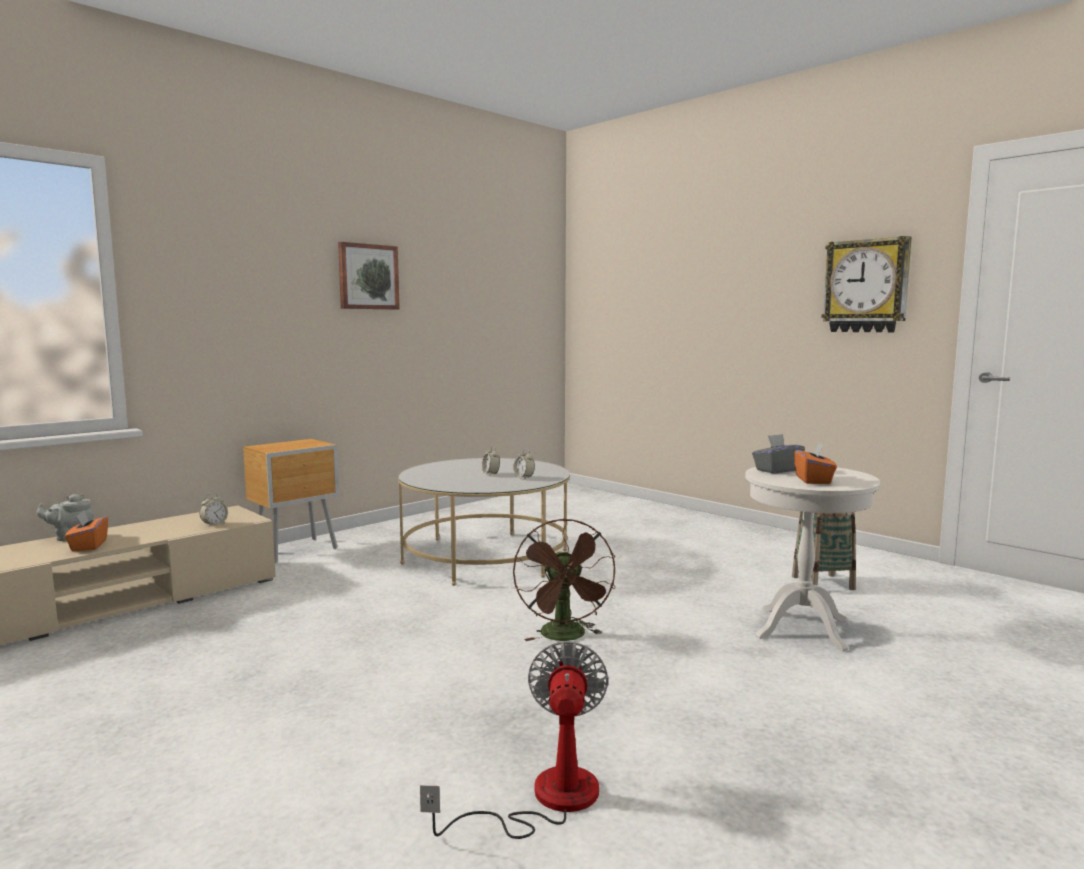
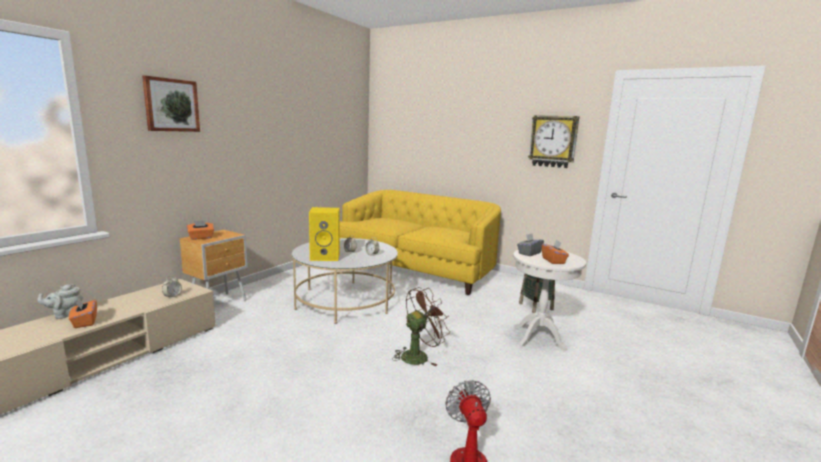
camera: 15 degrees left, 5 degrees up
picture [338,242,400,309] -> picture moved to [142,75,200,132]
brown fan [513,519,615,641] -> brown fan turned 105 degrees counterclockwise [392,287,450,366]
none -> orange tissue box [187,220,214,240]
none -> yellow speaker [309,207,340,261]
none -> yellow sofa [340,190,501,295]

